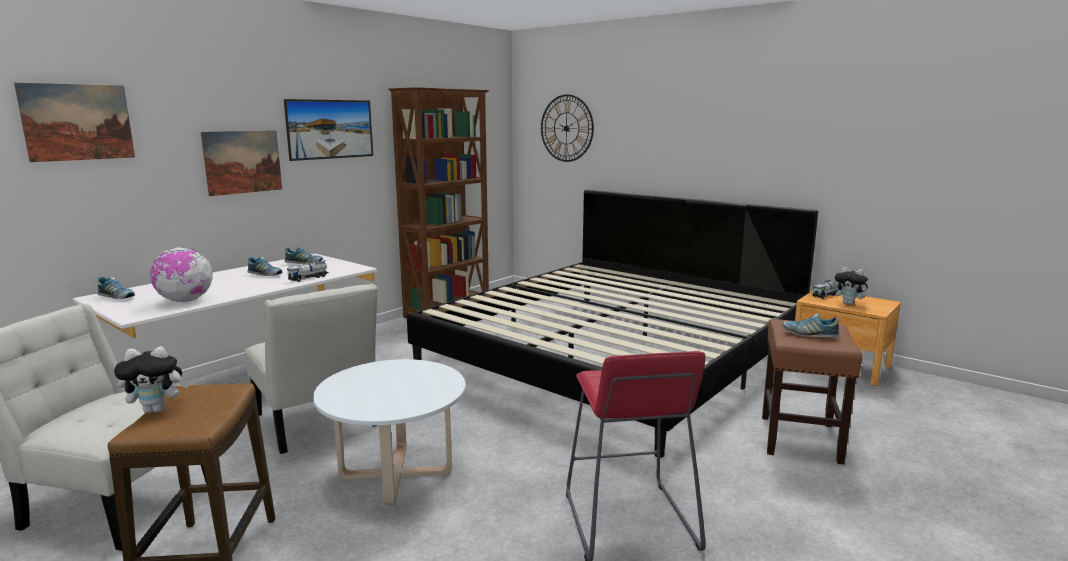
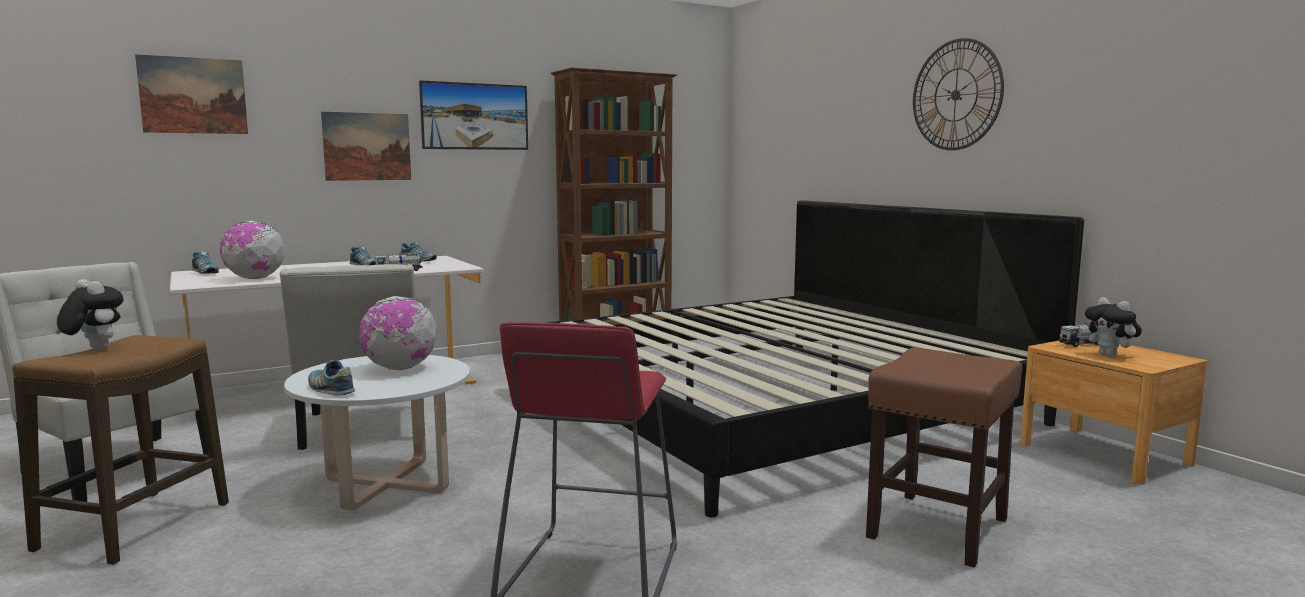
camera: 20 degrees right, 5 degrees down
plush toy [114,346,189,413] -> plush toy turned 150 degrees counterclockwise [57,279,124,350]
wall clock [541,94,594,162] -> wall clock moved to [913,38,1004,150]
shoe [783,313,839,338] -> shoe moved to [308,360,355,396]
none -> globe [359,296,437,370]

